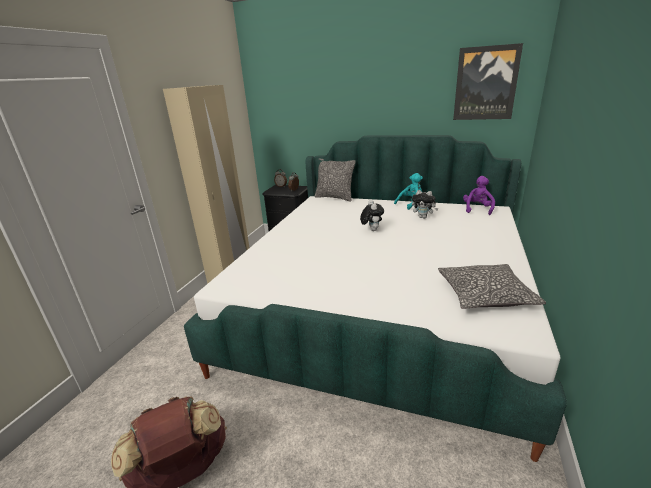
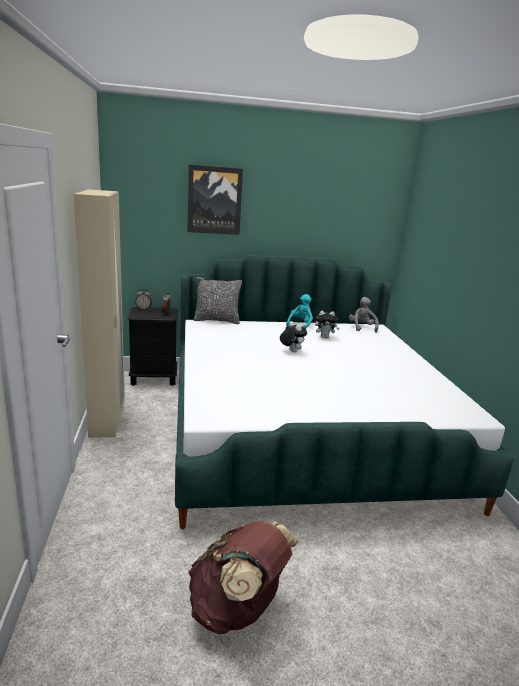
camera: 30 degrees left, 5 degrees down
pillow [438,264,546,309] -> none
picture [453,43,523,120] -> picture moved to [188,165,243,235]
purple plush toy [463,176,495,215] -> grey plush toy [349,297,379,332]

